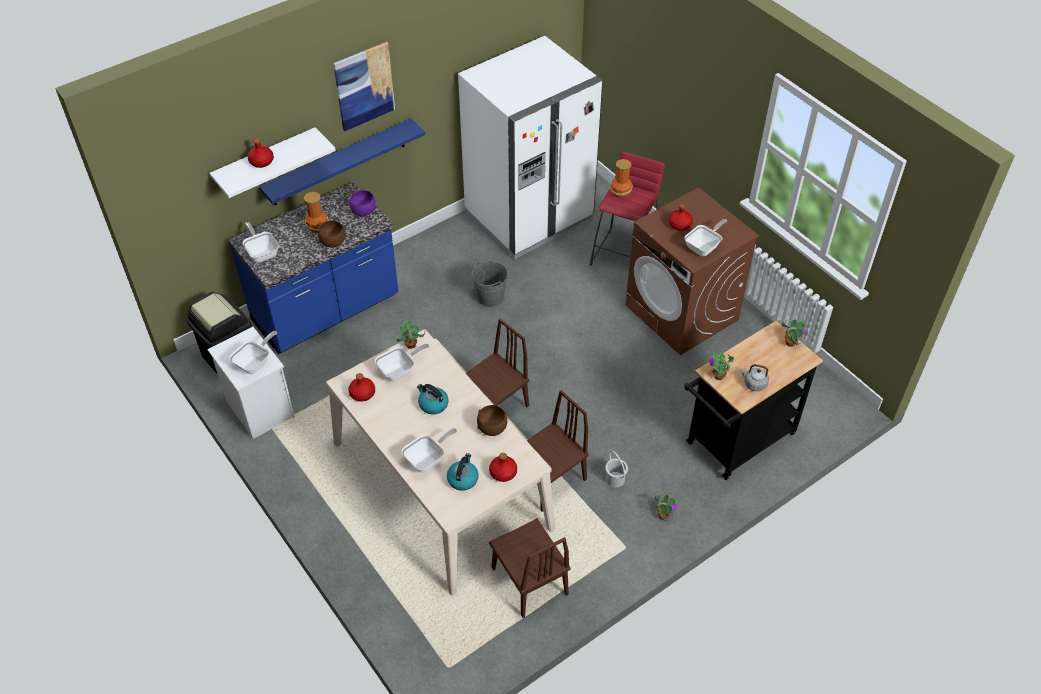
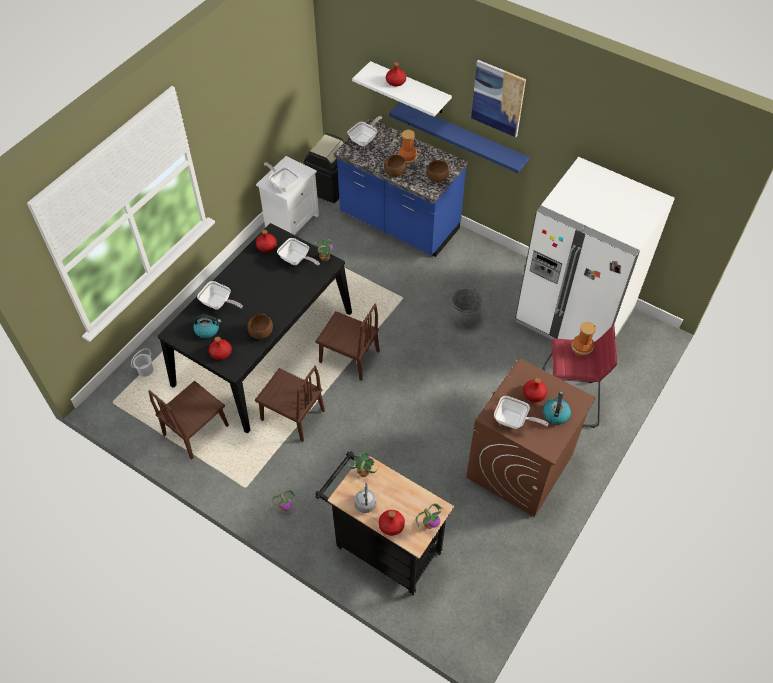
camera: 70 degrees right, 5 degrees up
frying pan [229,331,277,374] -> frying pan turned 150 degrees counterclockwise [264,162,299,192]
beige dining table [326,329,555,596] -> black dining table [158,223,352,433]
purple bowl [349,190,376,216] -> brown bowl [426,160,449,183]
kettle [417,384,448,414] -> kettle moved to [543,392,571,425]
white bucket [605,451,628,487] -> white bucket moved to [131,348,154,377]
none -> red bottle [379,510,405,536]

